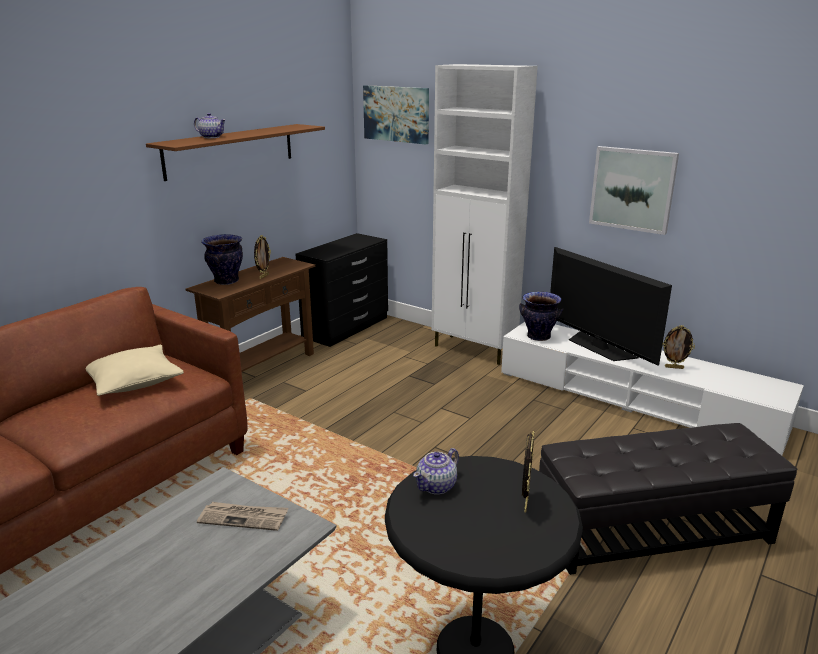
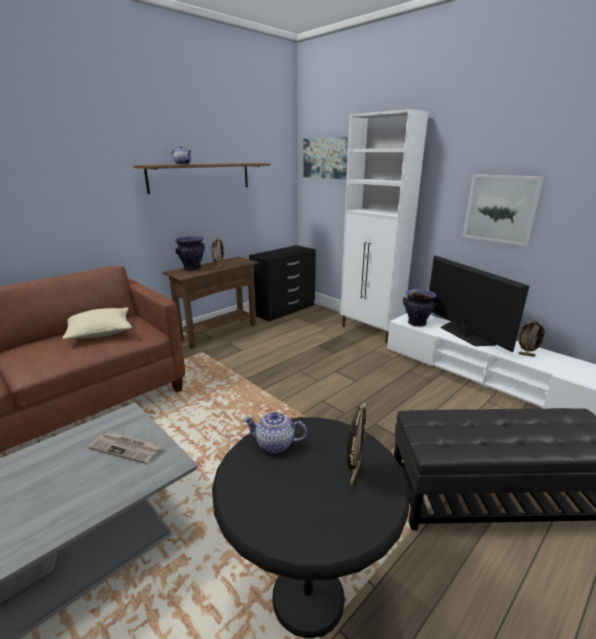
camera: 10 degrees right, 0 degrees up
teapot [413,448,459,495] -> teapot turned 45 degrees clockwise [243,412,307,453]

